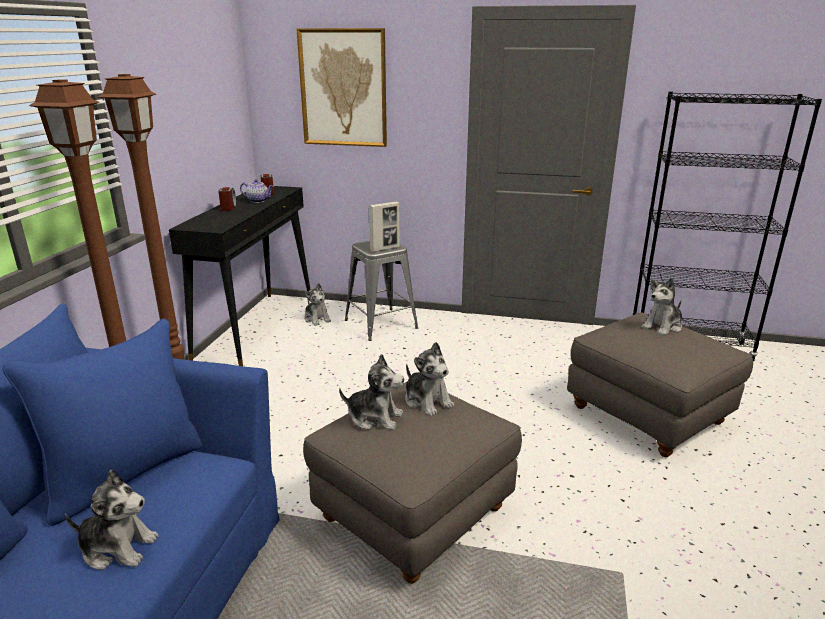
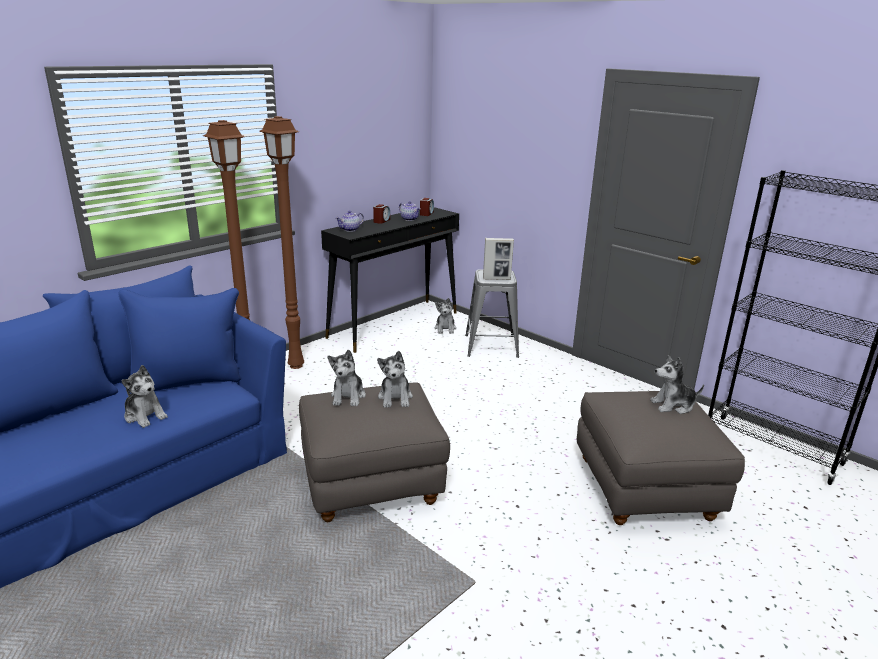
camera: 30 degrees right, 0 degrees up
picture [296,28,387,147] -> none
plush toy [339,354,404,430] -> plush toy turned 45 degrees clockwise [328,350,366,406]
none -> teapot [336,211,364,232]

